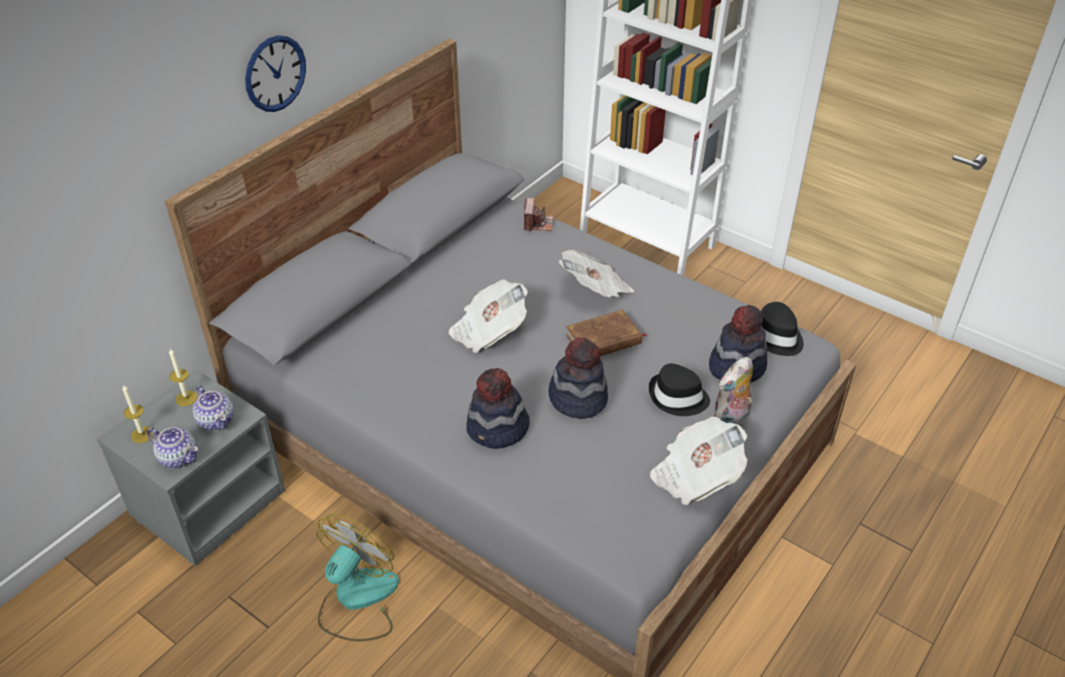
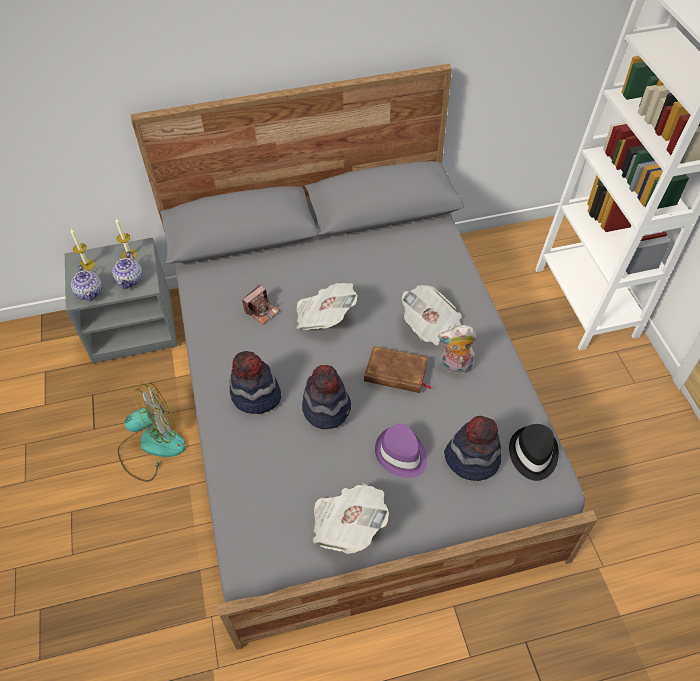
camera: 40 degrees right, 10 degrees up
wall clock [245,35,306,112] -> none
camera [524,198,553,231] -> camera moved to [242,285,280,324]
black hat [649,363,710,416] -> purple hat [375,424,427,478]
plush toy [713,357,753,424] -> plush toy moved to [438,325,476,374]

